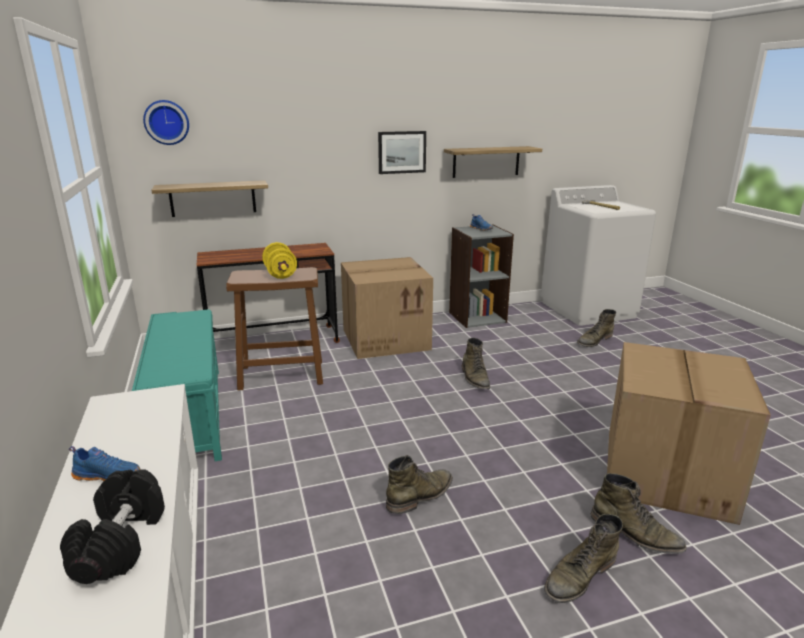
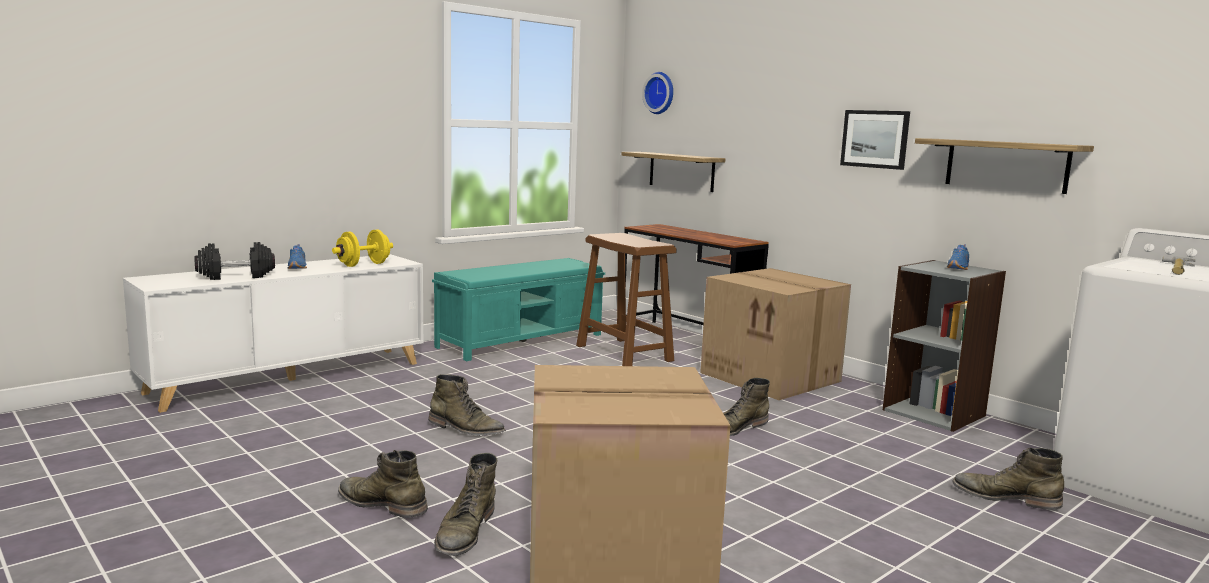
camera: 65 degrees right, 10 degrees down
yellow dumbbell [262,242,297,279] -> yellow dumbbell moved to [332,230,393,267]

